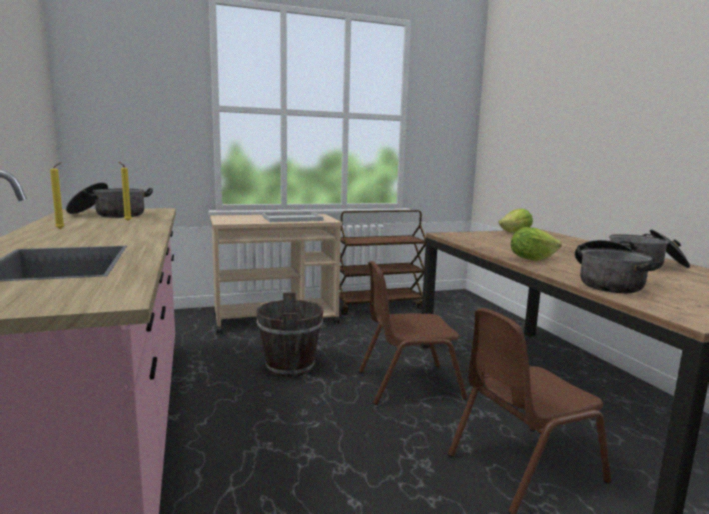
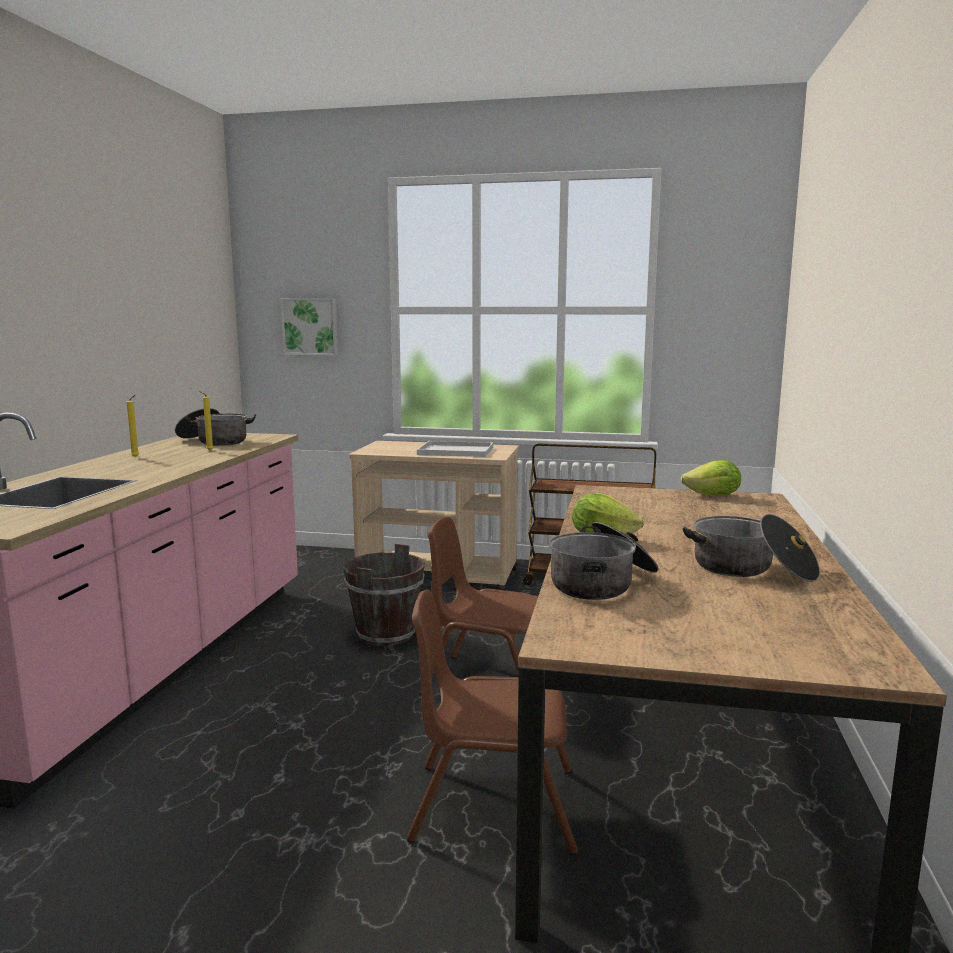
camera: 30 degrees right, 0 degrees up
none -> picture [281,298,338,356]

